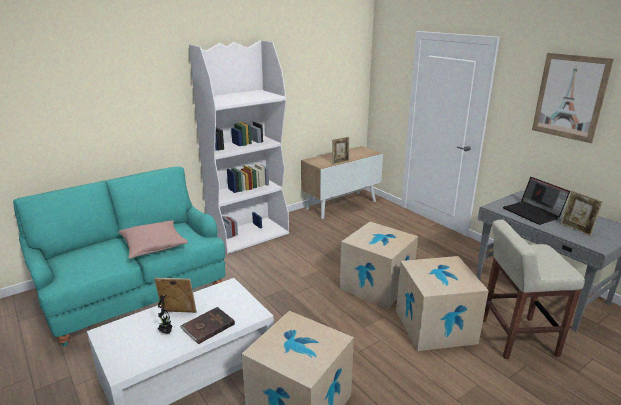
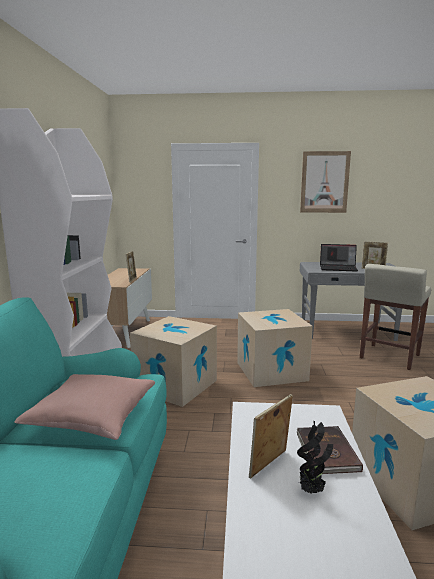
camera: 50 degrees left, 10 degrees down
cardboard box [396,256,489,351] -> cardboard box moved to [130,316,217,407]

